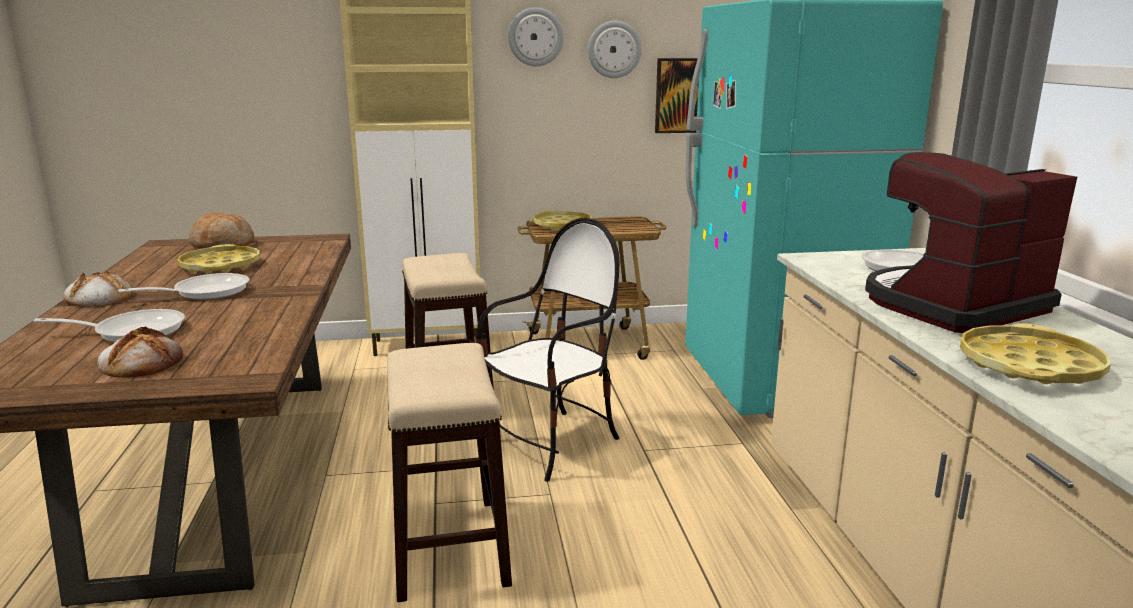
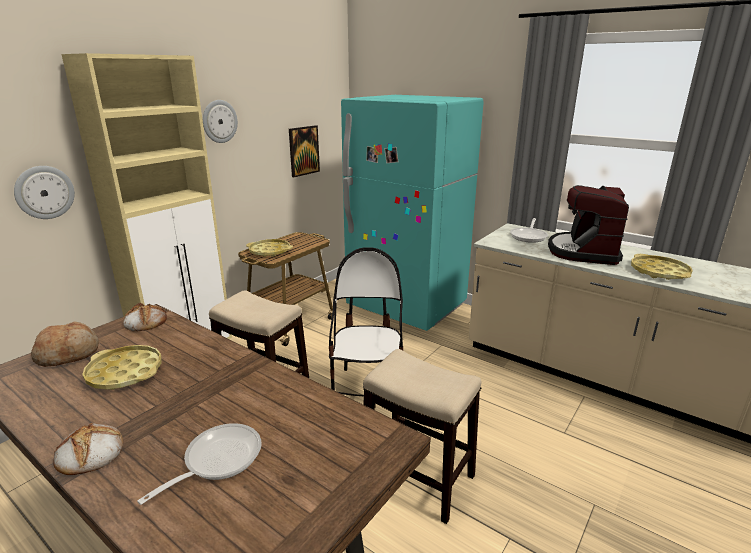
camera: 45 degrees left, 5 degrees up
bread [98,326,183,378] -> bread moved to [123,303,167,331]
frying pan [118,273,249,300] -> none
wall clock [588,21,642,78] -> wall clock moved to [14,166,75,219]

